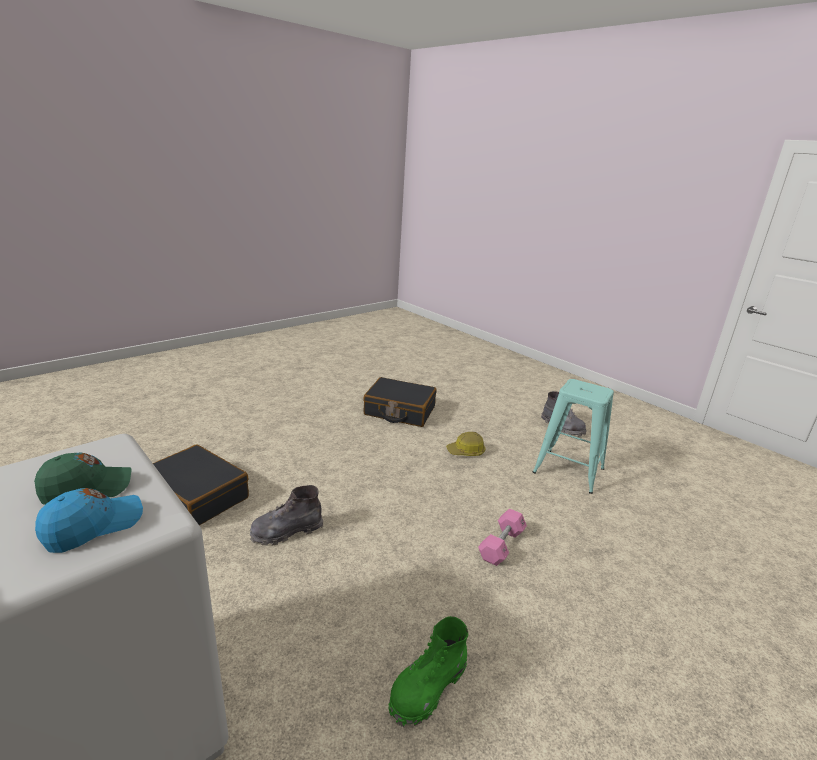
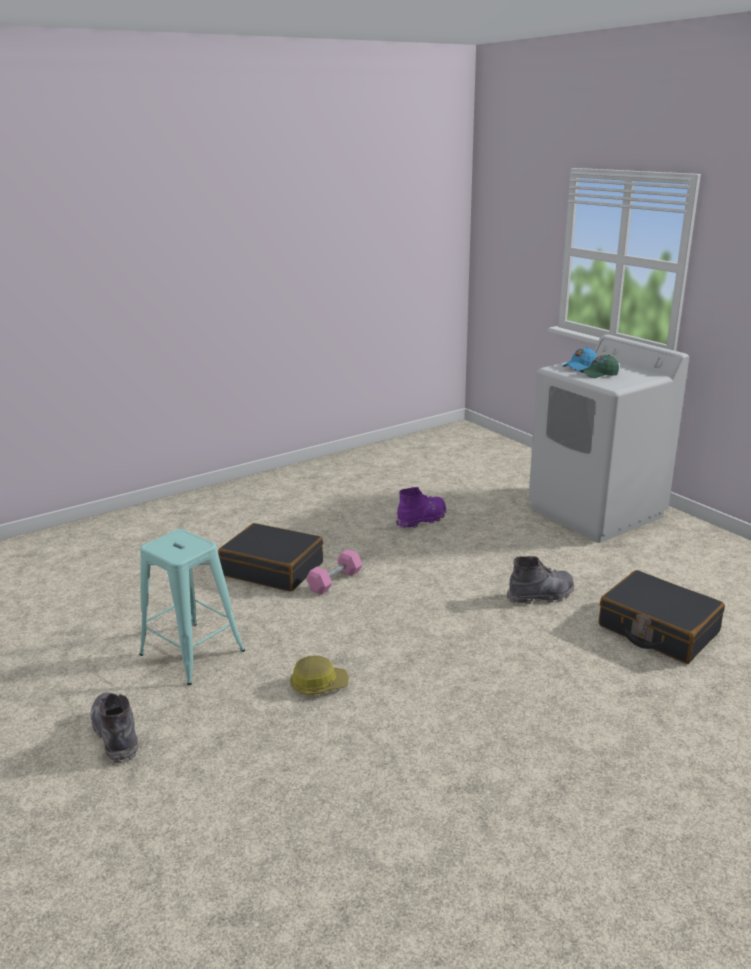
camera: 170 degrees left, 0 degrees up
black suitcase [363,377,437,427] -> black suitcase moved to [218,523,323,592]
green boot [388,616,468,727] -> purple boot [396,487,446,529]

